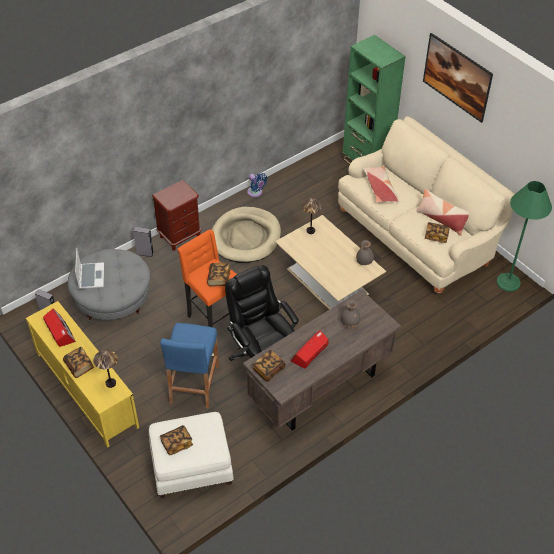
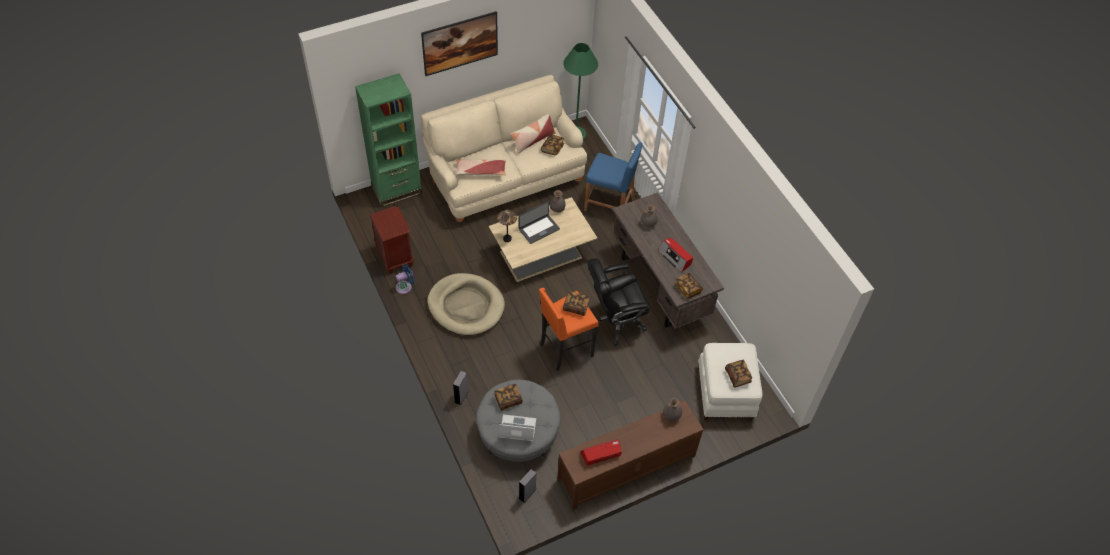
camera: 80 degrees left, 5 degrees up
yellow tv stand [26,301,139,447] -> brown tv stand [557,400,704,510]
book [63,347,94,378] -> book moved to [494,384,523,411]
table lamp [93,350,118,388] -> grey vase [663,398,682,422]
brown nightstand [152,180,202,251] -> brown nightstand moved to [370,206,414,274]
blue stool [160,323,219,408] -> blue stool moved to [584,142,642,211]
none -> laptop [519,201,560,244]

